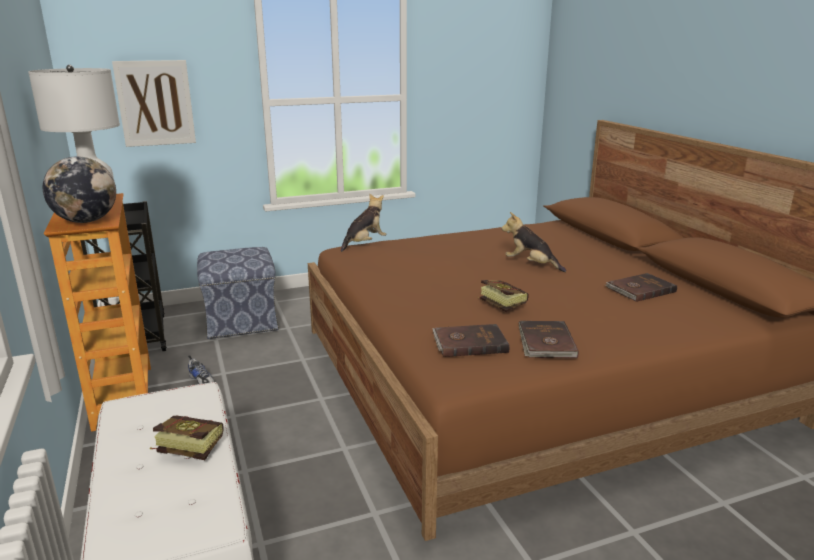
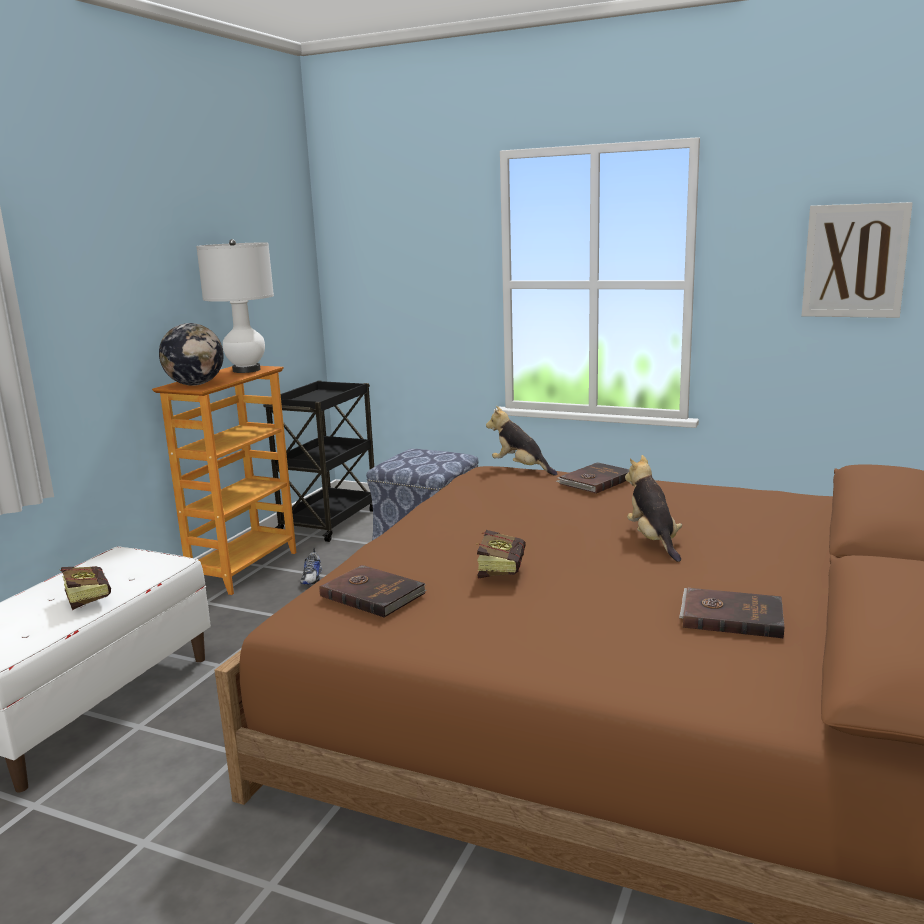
camera: 45 degrees right, 5 degrees down
picture [112,60,196,147] -> picture moved to [802,202,913,318]
plush toy [341,194,386,252] -> plush toy turned 135 degrees counterclockwise [486,406,558,476]
brown book [518,321,579,358] -> brown book moved to [556,462,629,494]

